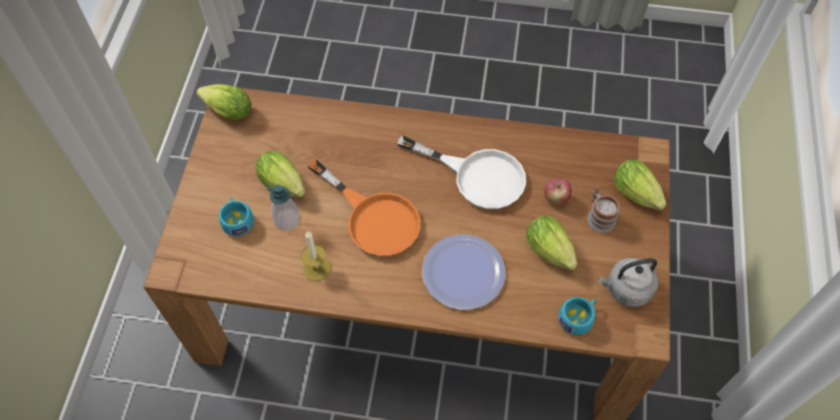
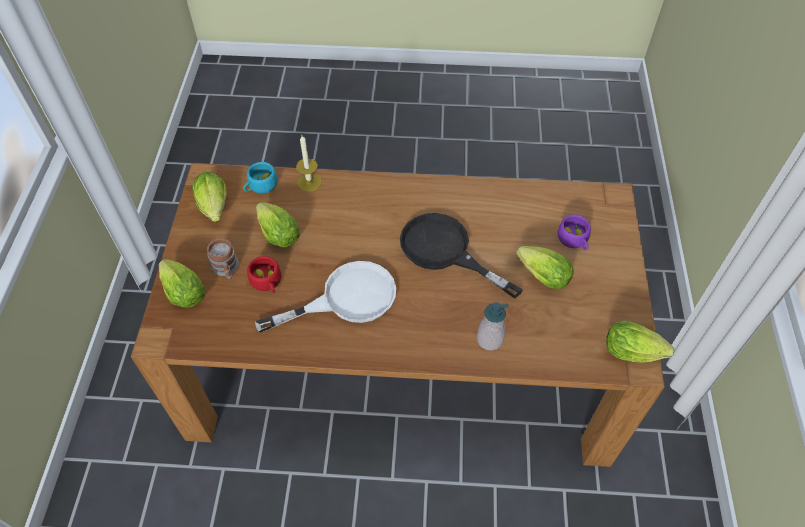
camera: 175 degrees right, 5 degrees down
turquoise cup [219,197,254,236] -> purple cup [557,215,591,250]
soap dispenser [267,185,300,231] -> soap dispenser moved to [477,302,509,351]
candle [301,232,331,281] -> candle moved to [296,135,322,192]
orange frying pan [308,159,421,256] -> black frying pan [400,213,523,299]
white frying pan [397,135,526,209] -> white frying pan turned 135 degrees clockwise [255,261,396,332]
plate [422,235,506,310] -> none
apple [544,178,572,205] -> red cup [247,256,281,293]
grey kettle [598,258,658,307] -> lettuce [192,172,227,222]

